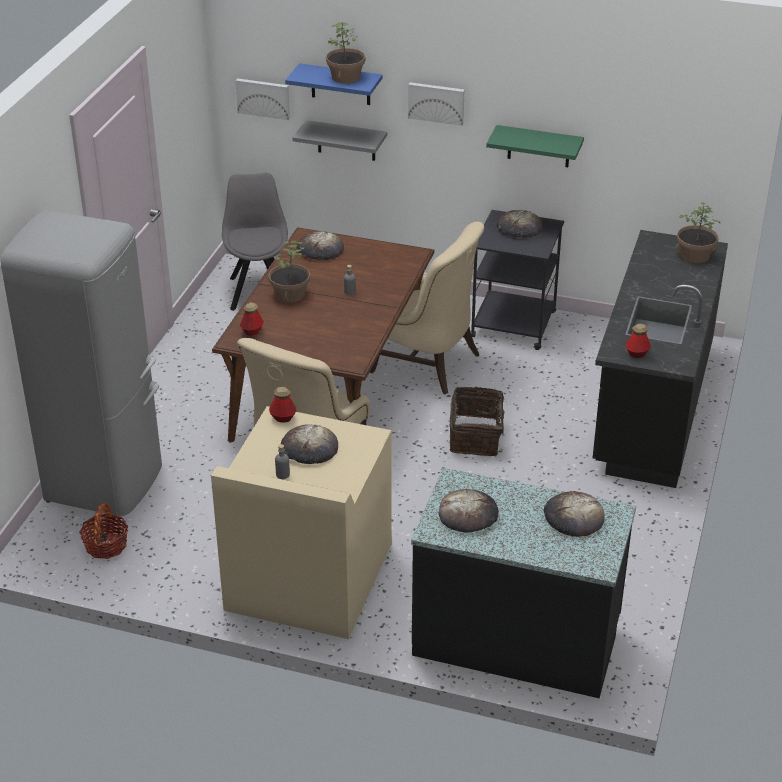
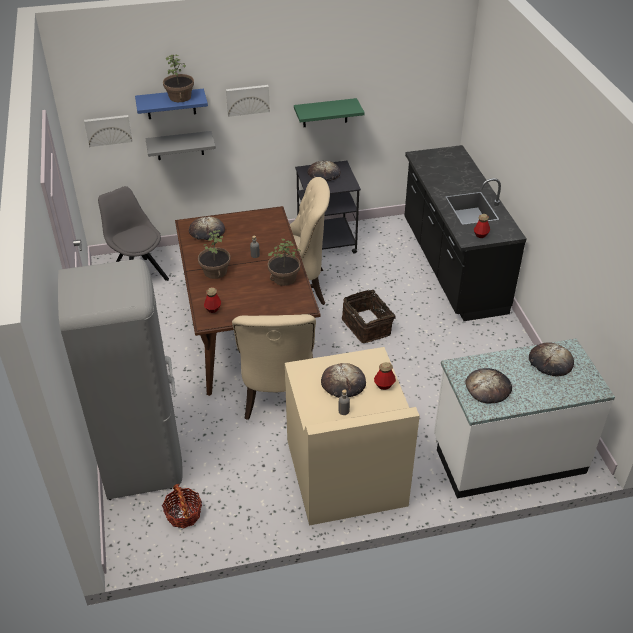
camera: 30 degrees left, 5 degrees up
bottle [269,387,296,423] -> bottle moved to [374,362,396,390]
black counter [411,468,636,698] -> white counter [434,338,615,498]
potted plant [675,202,720,263] -> potted plant moved to [268,239,301,286]

